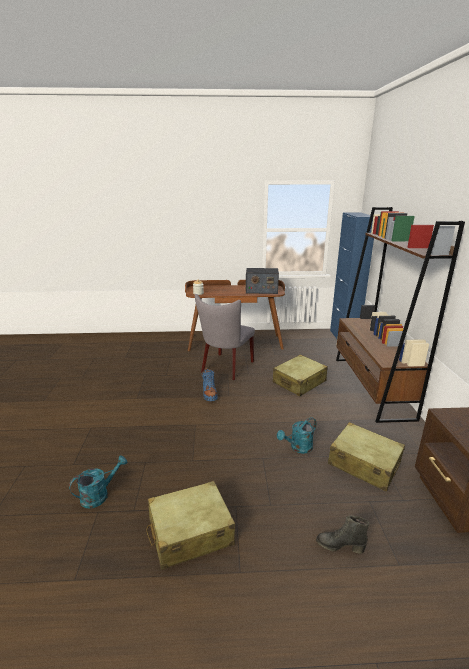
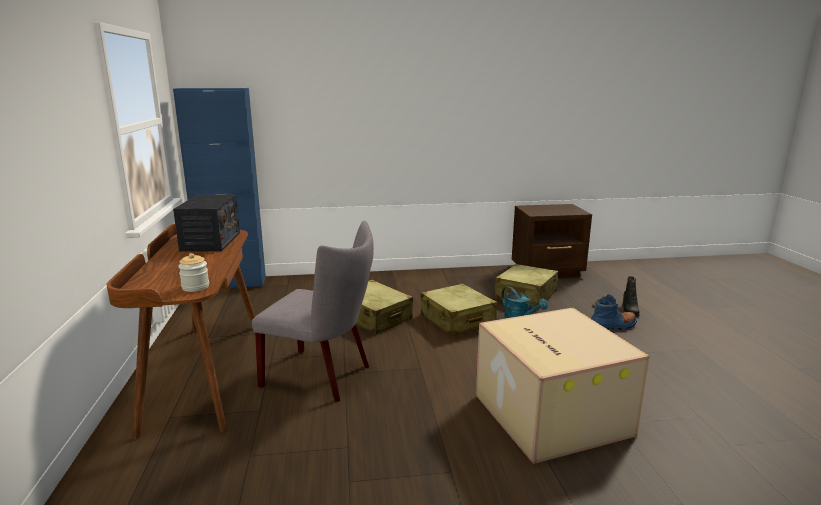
camera: 95 degrees left, 5 degrees down
turquoise watering can [69,455,127,508] -> none
beige suitcase [146,481,235,570] -> beige suitcase moved to [421,283,497,336]
blue boot [201,368,218,401] -> blue boot moved to [591,295,637,330]
brown bookcase [336,207,465,423] -> none
none -> cardboard box [476,308,650,464]

